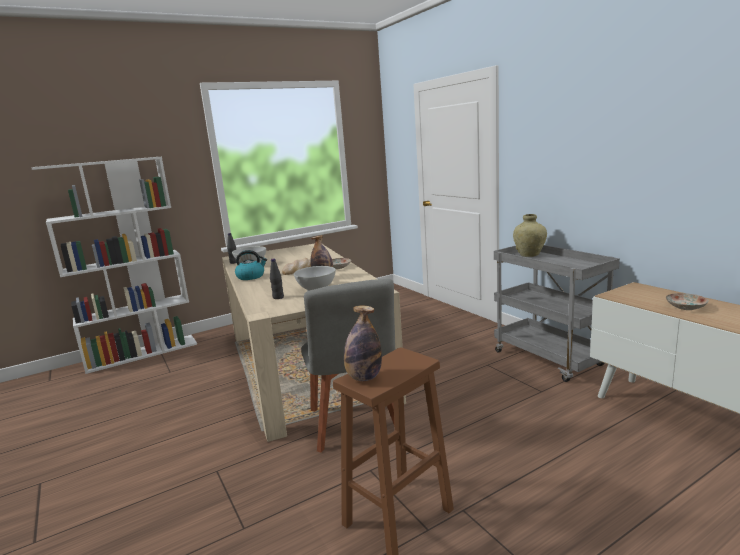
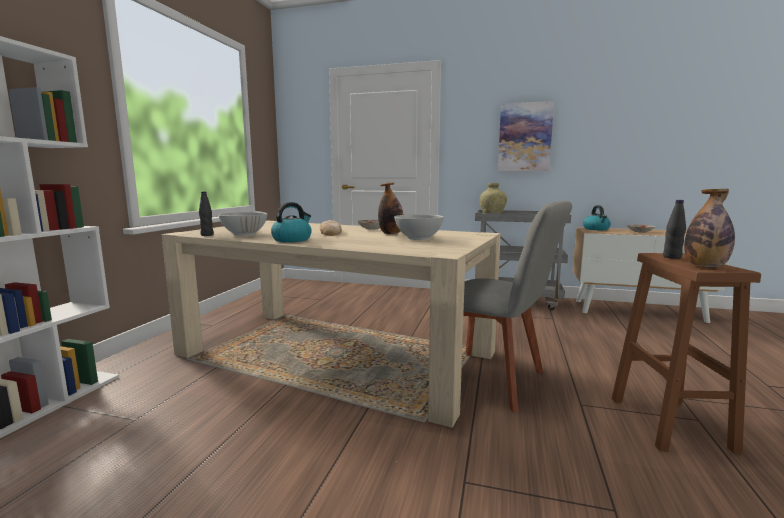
camera: 45 degrees left, 5 degrees down
black bottle [270,258,284,299] -> black bottle moved to [663,200,686,259]
none -> picture [498,101,554,171]
none -> kettle [583,205,611,230]

